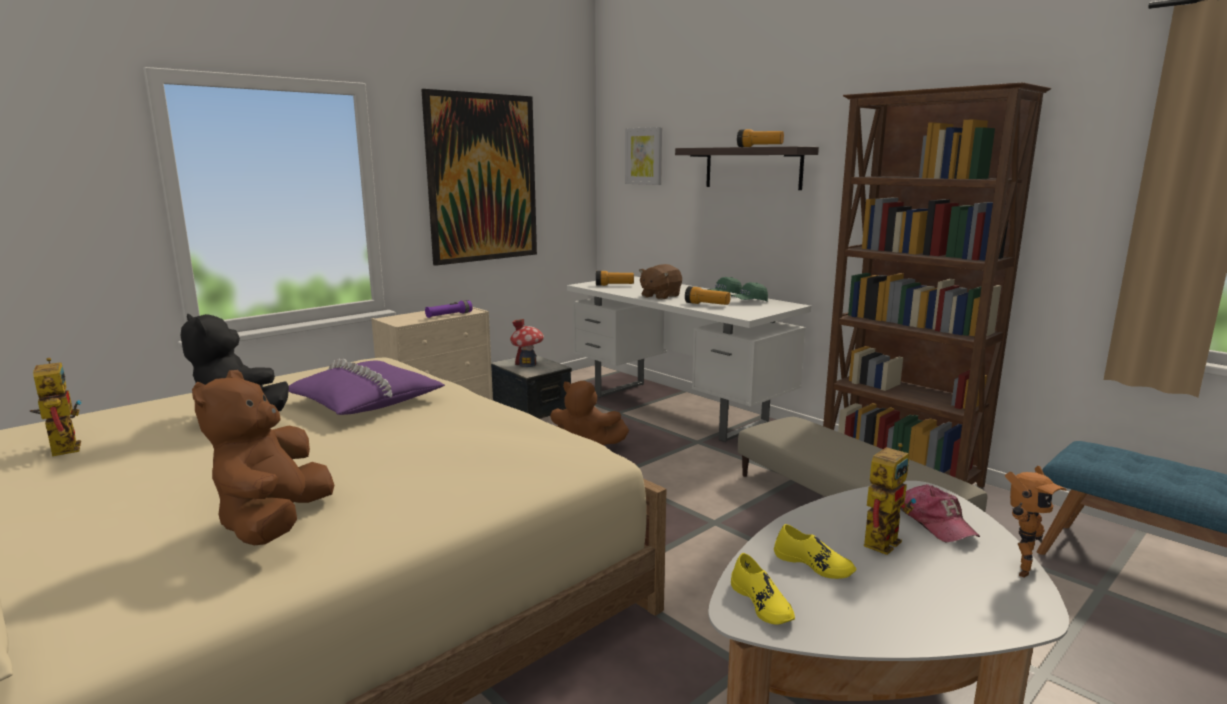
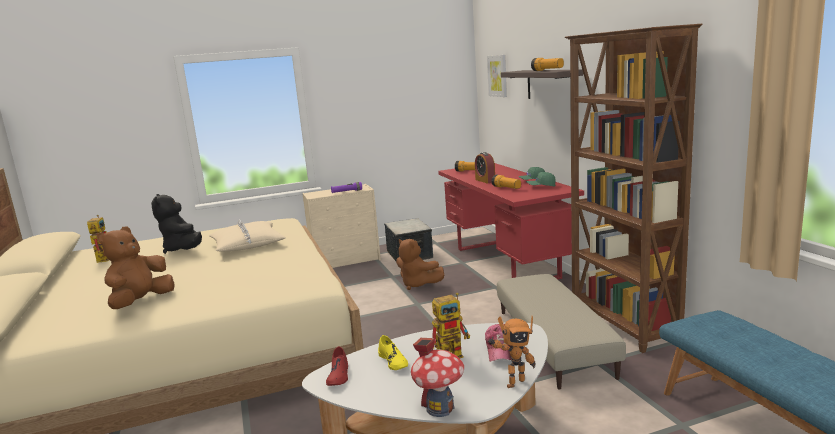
camera: 25 degrees right, 0 degrees up
purple pillow [289,359,445,415] -> beige pillow [208,220,286,251]
picture [421,89,537,266] -> none
toy house [510,319,544,367] -> toy house moved to [411,338,464,417]
white desk [567,276,811,442] -> red desk [438,163,584,279]
brown plush toy [639,264,682,300] -> alarm clock [475,152,495,183]
yellow shoe [731,553,795,625] -> red shoe [326,346,348,386]

